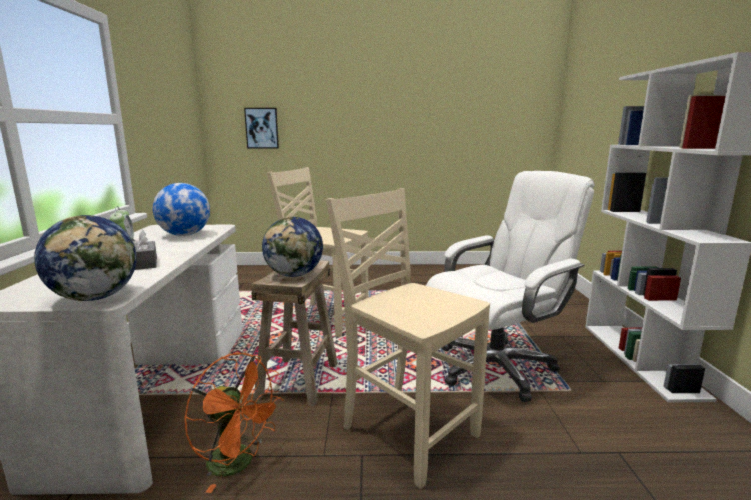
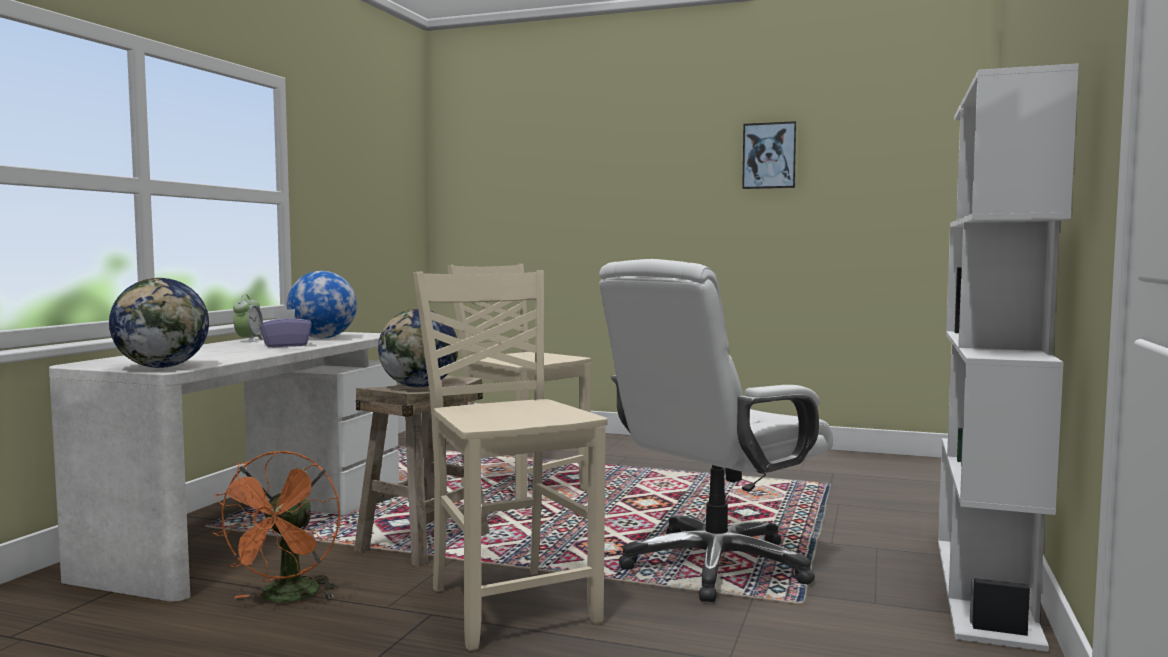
camera: 20 degrees right, 10 degrees down
grey tissue box [134,230,157,270] -> none
orange fan [184,353,283,493] -> orange fan turned 45 degrees clockwise [211,450,340,602]
picture [244,108,279,148] -> picture moved to [742,121,797,189]
white office chair [426,171,595,402] -> white office chair turned 150 degrees clockwise [599,259,833,602]
none -> purple tissue box [260,309,312,347]

